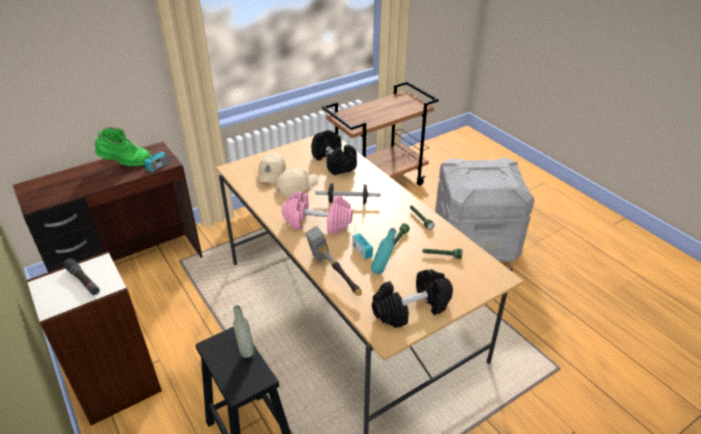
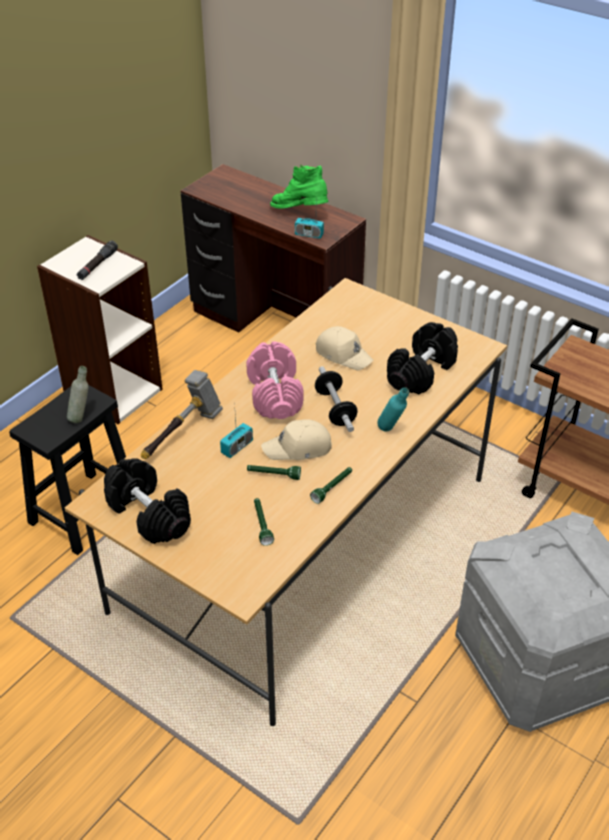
camera: 70 degrees right, 5 degrees up
green boot [95,127,151,166] -> green boot turned 150 degrees clockwise [270,165,328,209]
beige cap [258,153,286,184] -> beige cap moved to [261,419,332,460]
turquoise bottle [371,228,396,274] -> turquoise bottle moved to [377,387,409,432]

